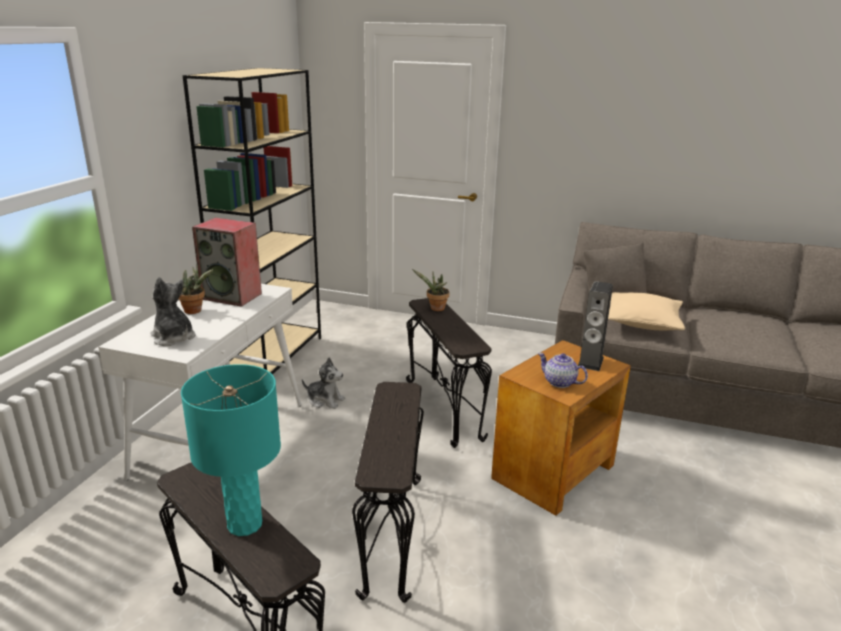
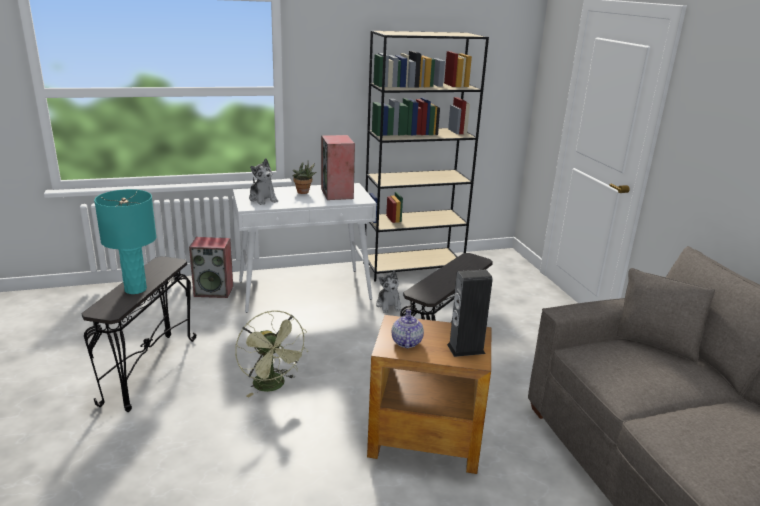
camera: 55 degrees right, 0 degrees up
plush toy [150,277,196,346] -> plush toy turned 135 degrees clockwise [249,158,278,205]
black side table [352,382,424,603] -> green fan [235,311,308,397]
potted plant [412,269,450,311] -> none
beige pillow [608,292,685,330] -> none
none -> speaker [189,237,233,298]

